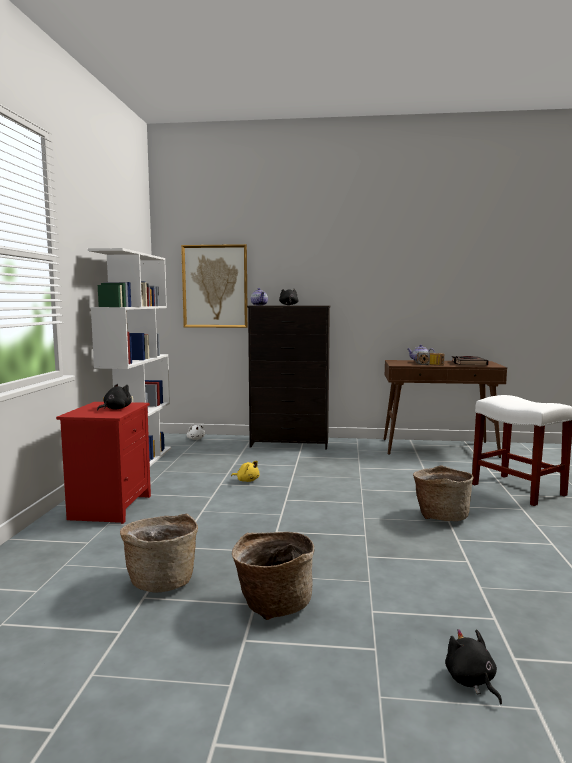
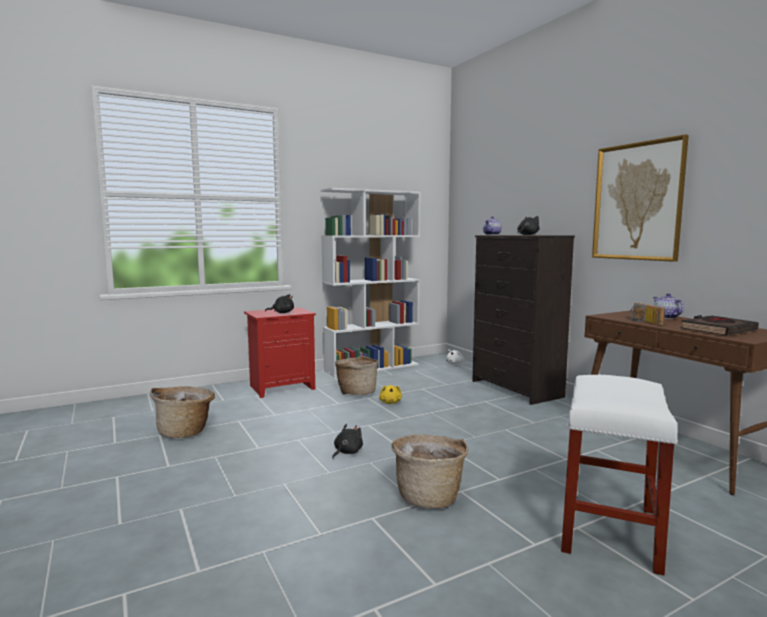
camera: 55 degrees right, 0 degrees up
picture [181,244,248,328] -> picture moved to [592,134,689,262]
basket [232,532,314,620] -> basket moved to [335,356,378,395]
black plush toy [445,629,502,704] -> black plush toy moved to [332,424,363,459]

